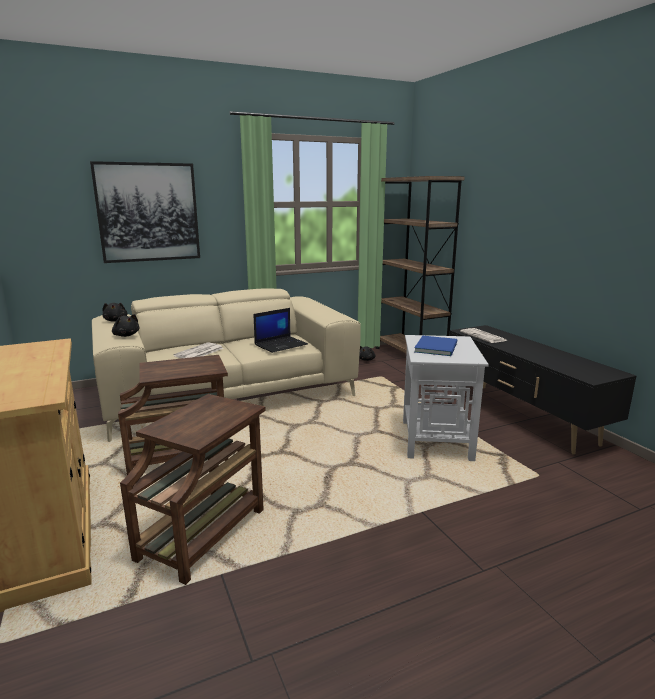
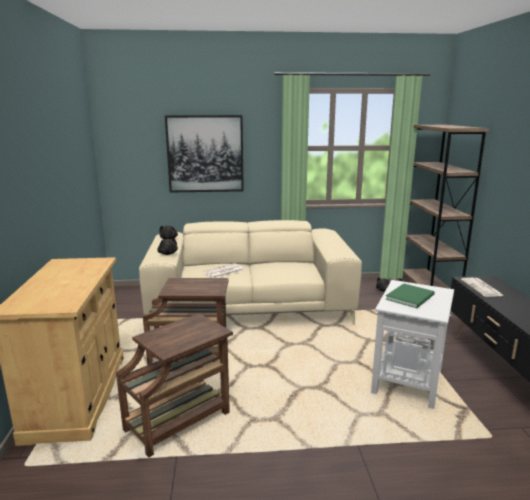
camera: 20 degrees right, 0 degrees up
laptop [254,308,308,353] -> none
blue book [414,336,457,356] -> green book [386,283,435,308]

